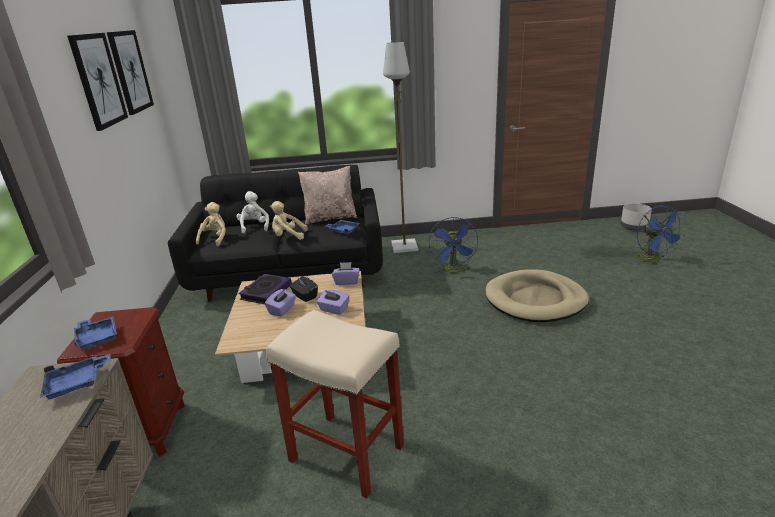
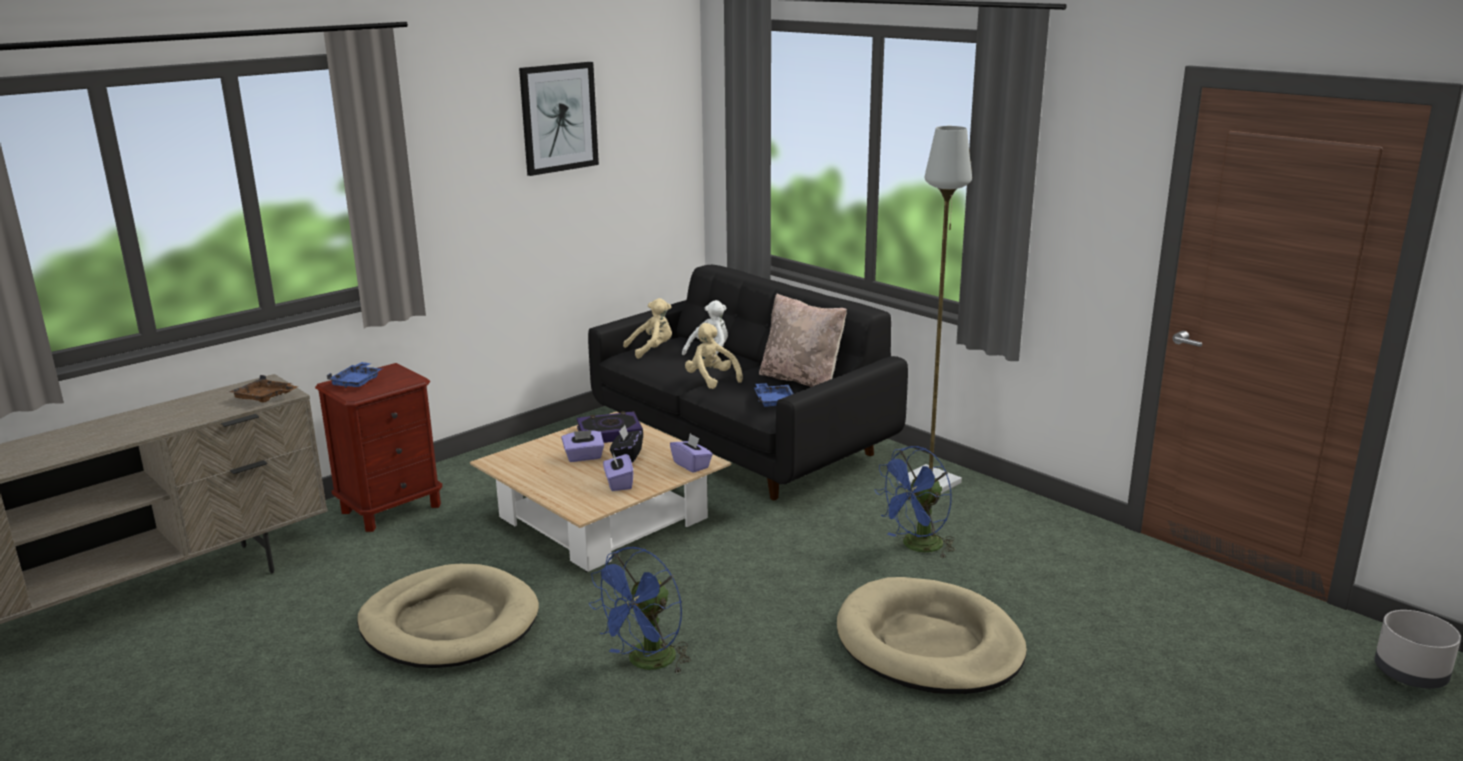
camera: 50 degrees right, 5 degrees down
blue tray [40,354,111,399] -> brown tray [229,375,298,403]
picture [107,30,154,115] -> none
beige stool [266,310,404,498] -> beige dog bed [357,564,539,668]
blue fan [637,206,686,265] -> blue fan moved to [589,547,691,674]

